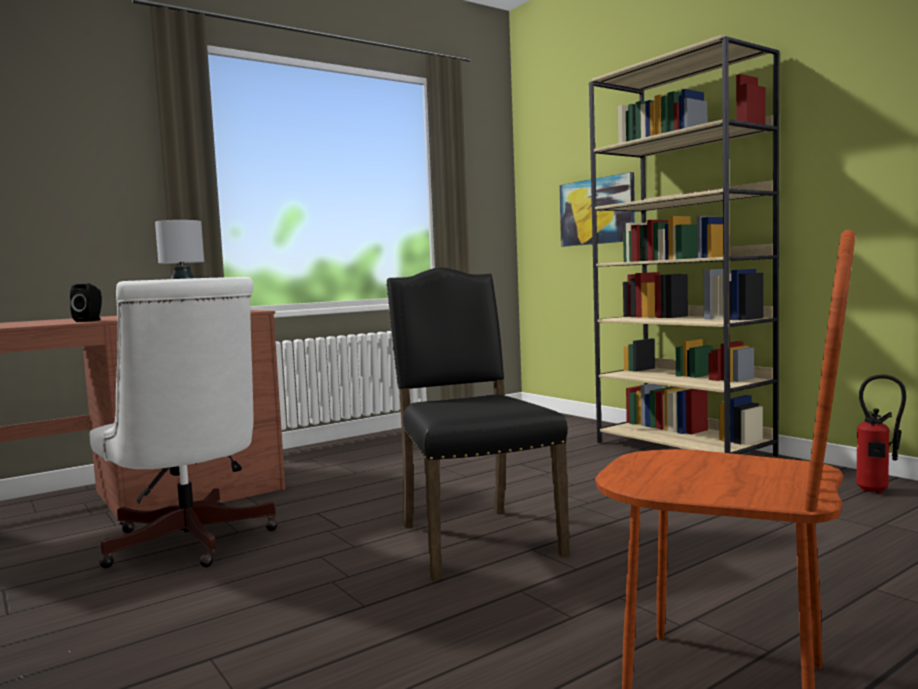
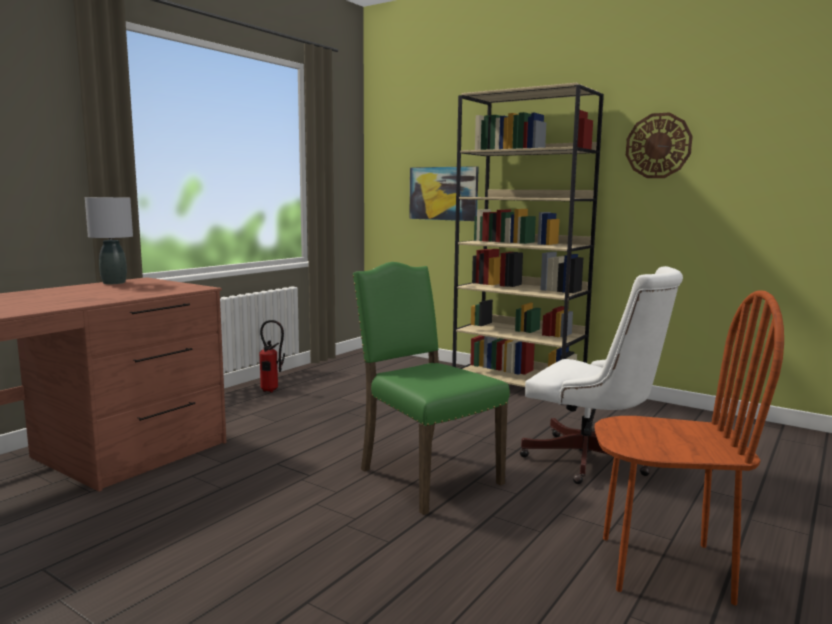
camera: 20 degrees left, 5 degrees up
black speaker [70,283,102,322] -> none
white office chair [90,277,278,568] -> white office chair moved to [520,266,683,484]
black chair [386,267,570,581] -> green chair [353,262,510,515]
fire extinguisher [856,375,906,494] -> fire extinguisher moved to [259,320,285,392]
none -> wall clock [626,113,693,178]

